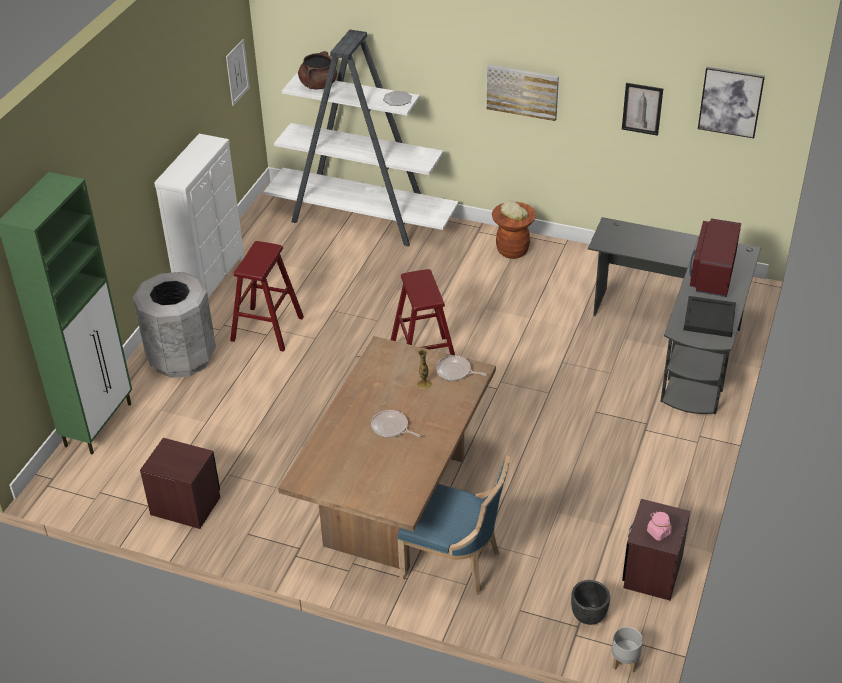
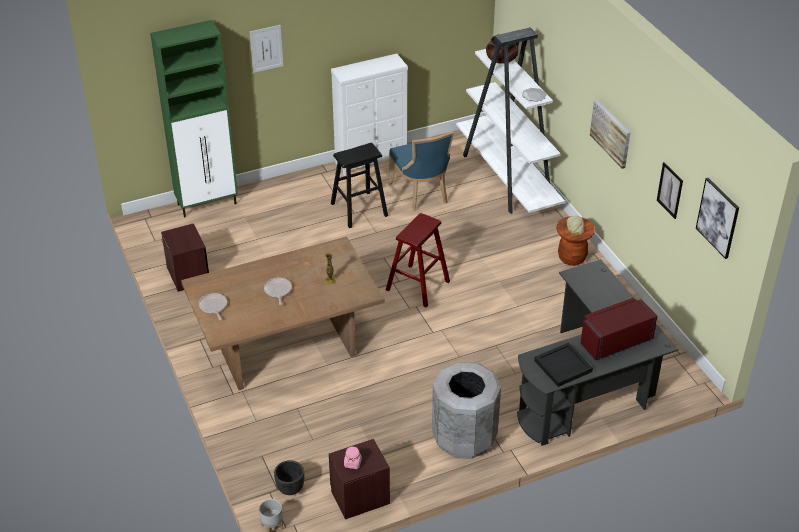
camera: 45 degrees right, 0 degrees up
grey trash can [133,272,216,378] -> grey trash can moved to [432,362,501,459]
picture [226,39,250,106] -> picture moved to [249,25,284,73]
red stool [230,241,304,352] -> black stool [331,143,388,228]
blue chair [397,455,510,595] -> blue chair moved to [389,131,454,211]
frying pan [436,355,487,381] -> frying pan moved to [199,293,227,320]

